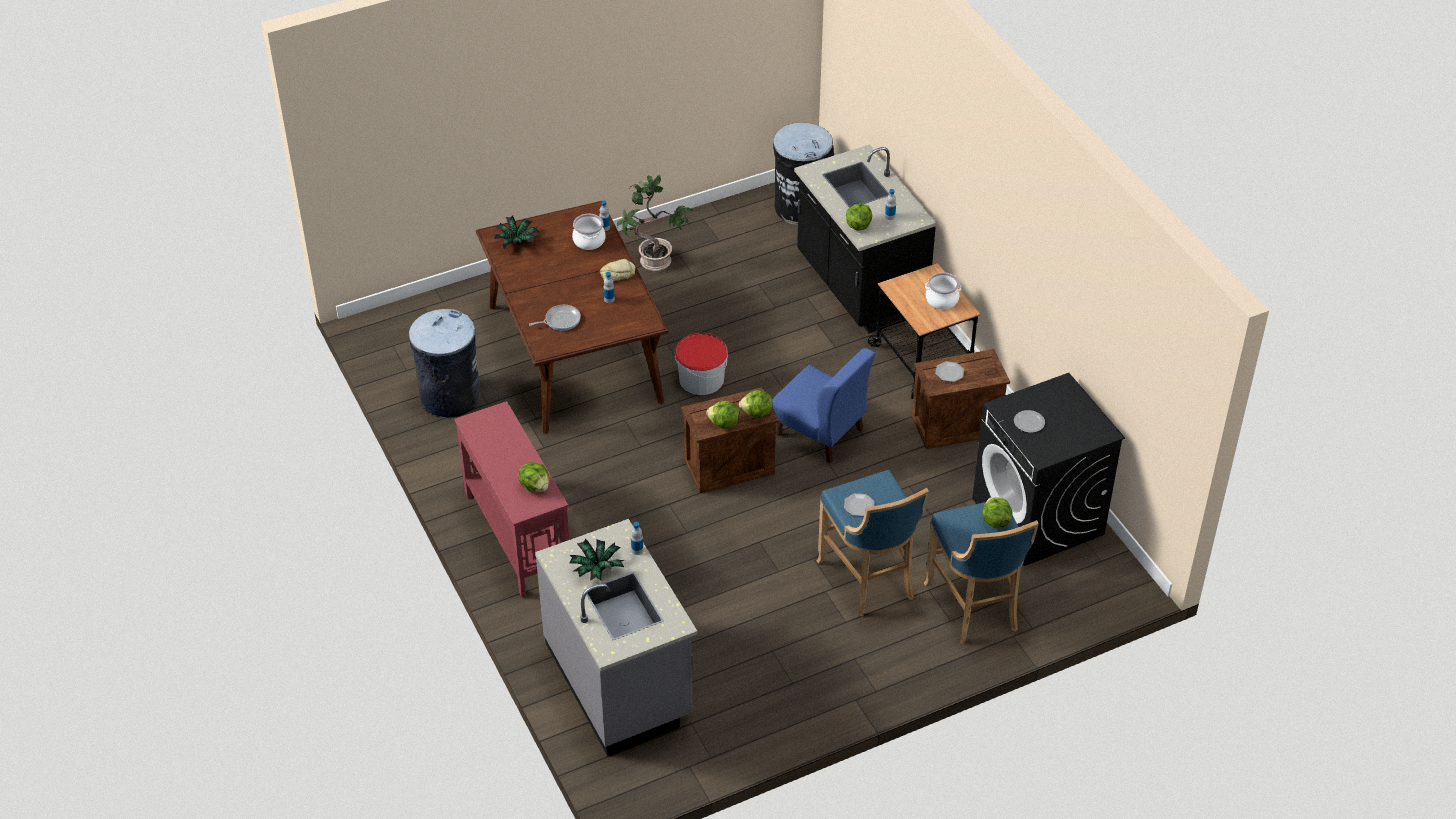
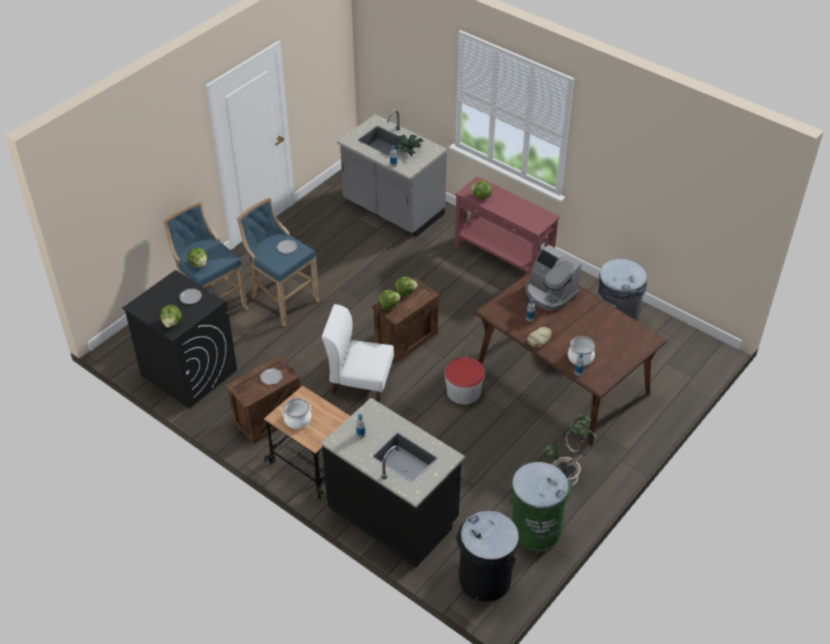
camera: 155 degrees right, 0 degrees up
potted plant [494,216,540,249] -> none
frying pan [529,305,581,331] -> coffee machine [525,245,581,311]
blue chair [772,348,875,464] -> white chair [322,304,394,402]
lettuce [846,204,872,230] -> lettuce moved to [160,305,182,328]
none -> green trash can [510,462,572,552]

